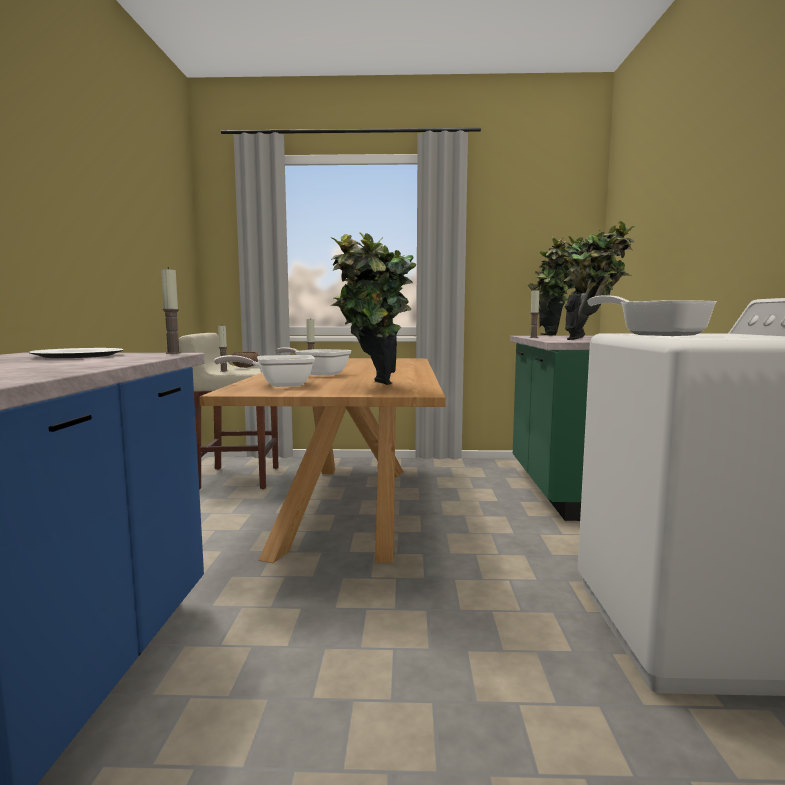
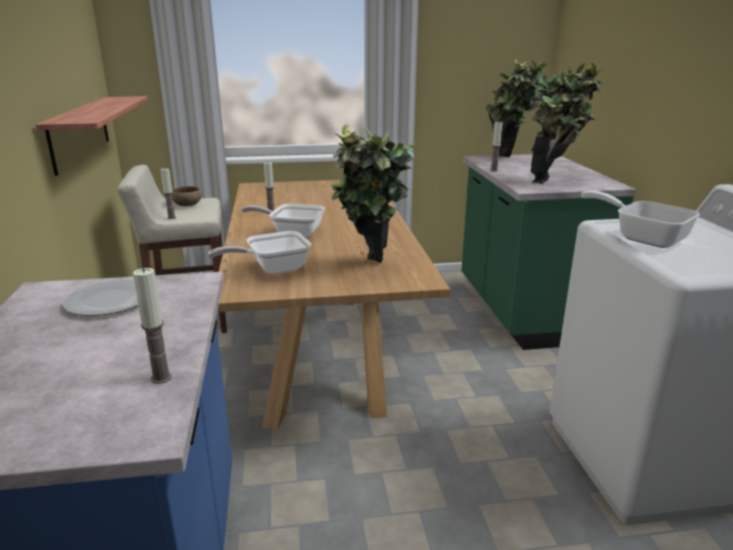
camera: 10 degrees left, 15 degrees up
candle [161,267,181,354] -> candle moved to [133,268,172,384]
none -> shelf [36,96,148,176]

